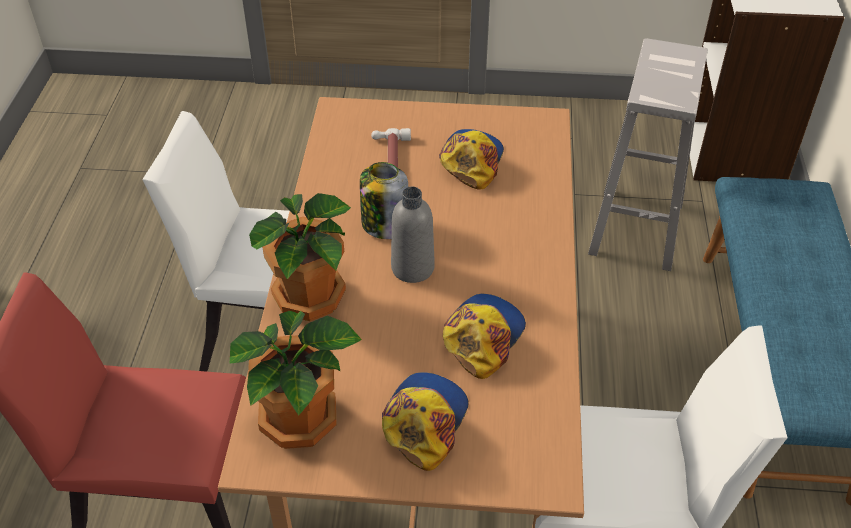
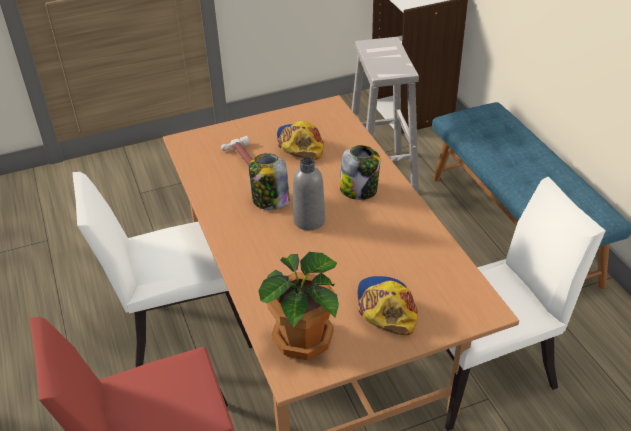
camera: 25 degrees left, 5 degrees down
potted plant [249,193,351,321] -> none
cap [443,294,526,379] -> none
none -> jar [340,145,380,200]

